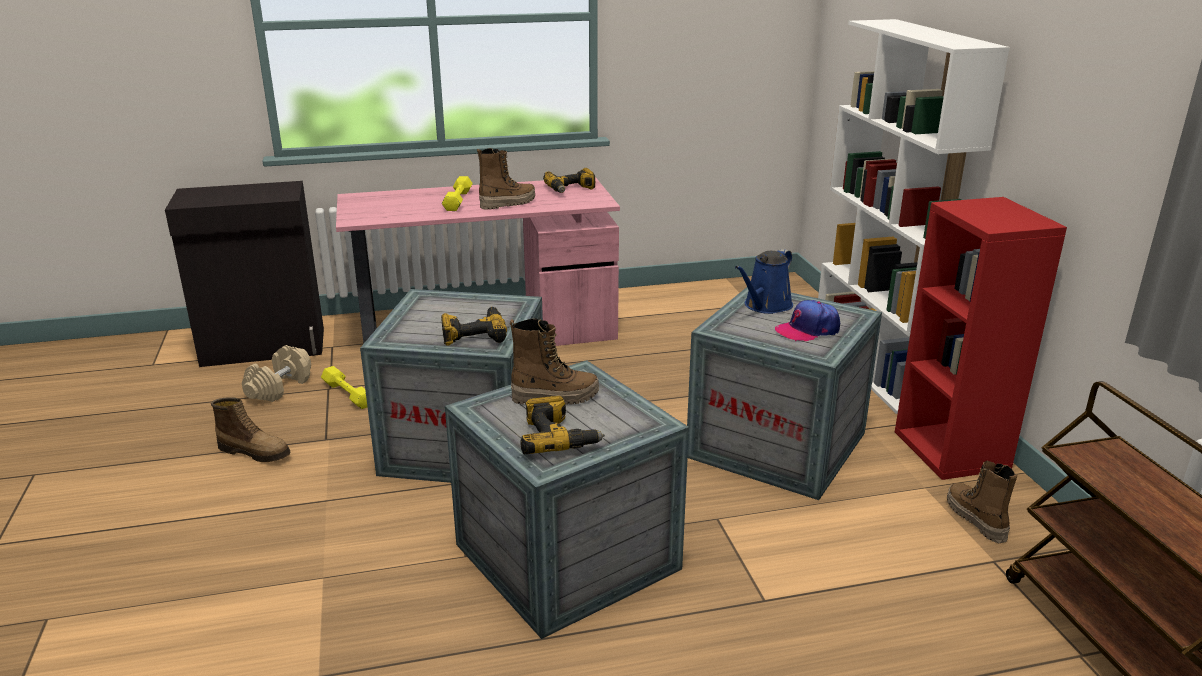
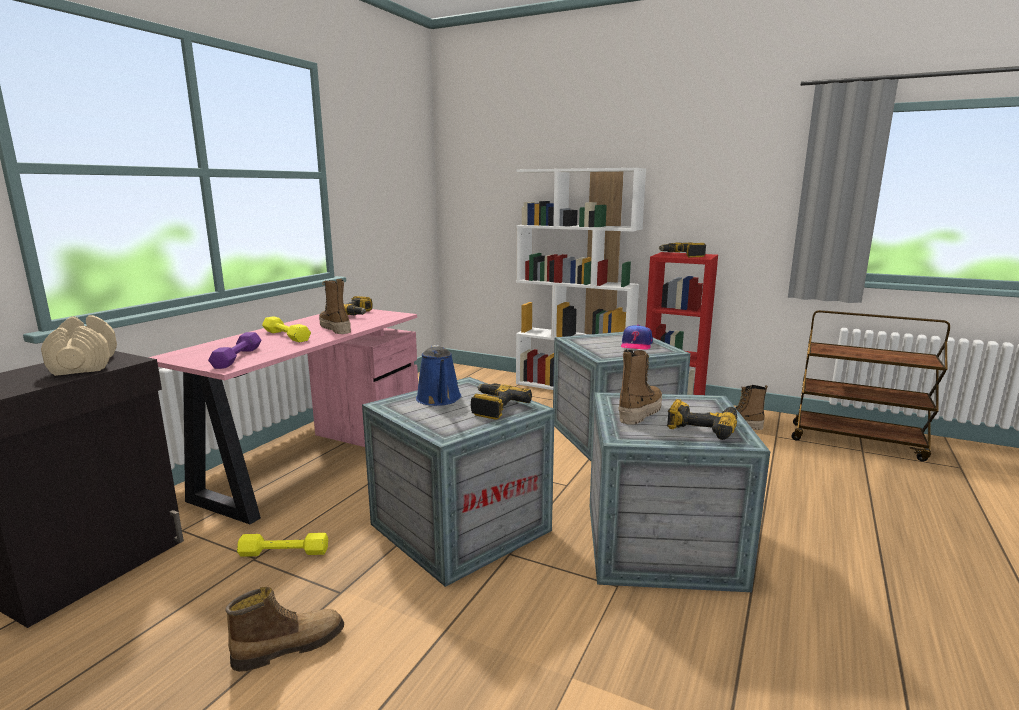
camera: 50 degrees left, 10 degrees down
beige dumbbell [242,345,311,402] -> beige dumbbell moved to [41,315,117,376]
boot [477,148,535,210] -> boot turned 45 degrees counterclockwise [319,279,351,334]
blue watering can [735,249,793,314] -> blue watering can moved to [416,345,461,406]
none -> purple dumbbell [208,332,261,369]
none -> power drill [659,242,706,258]

